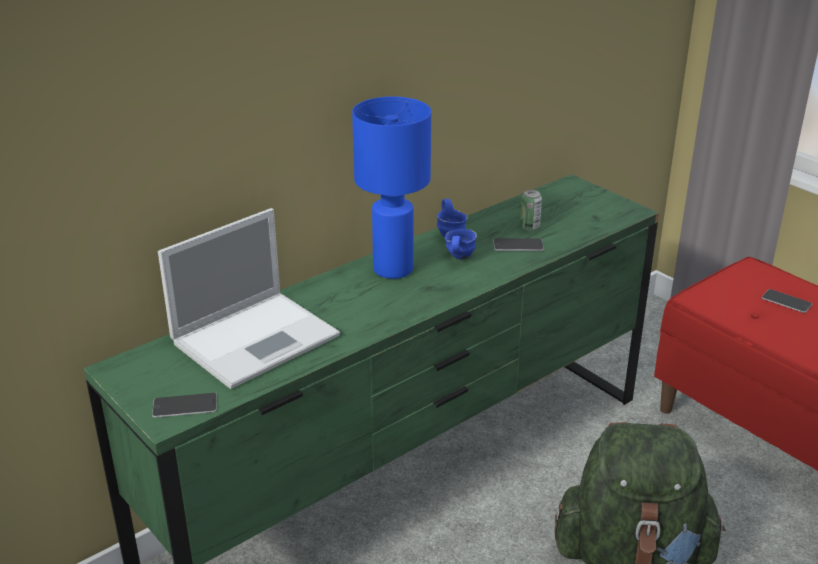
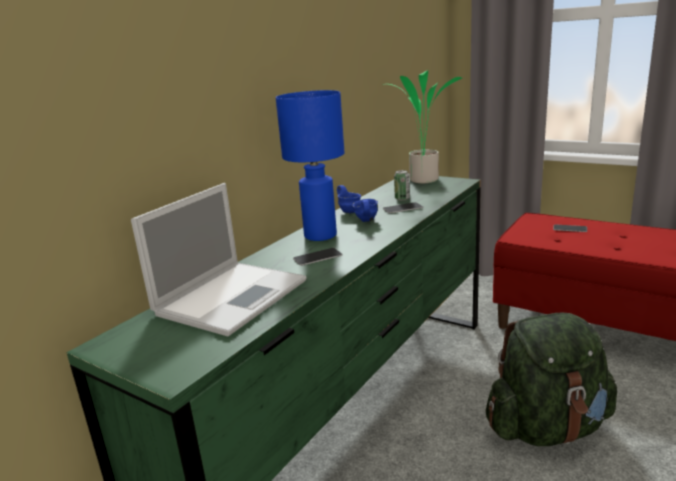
camera: 15 degrees left, 10 degrees down
phone [152,393,217,418] -> phone moved to [293,248,343,266]
none -> potted plant [383,70,462,183]

